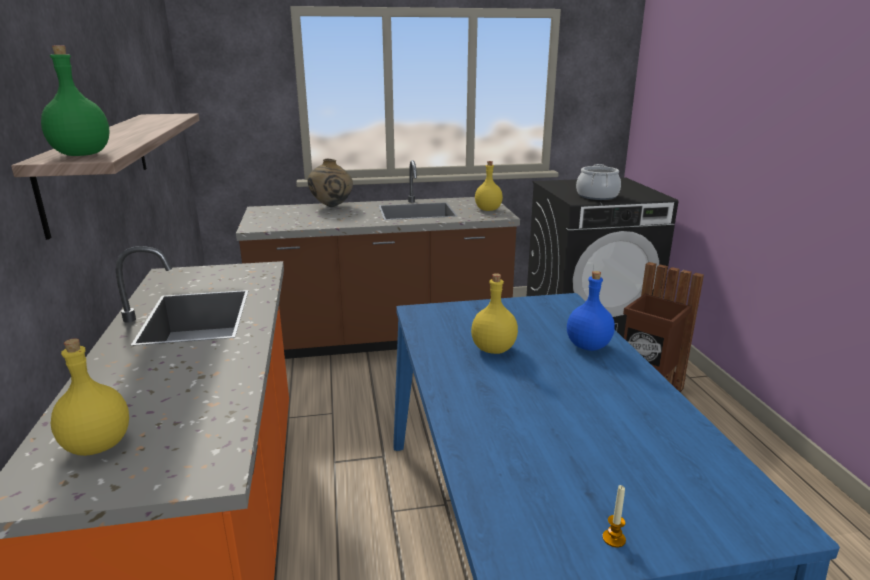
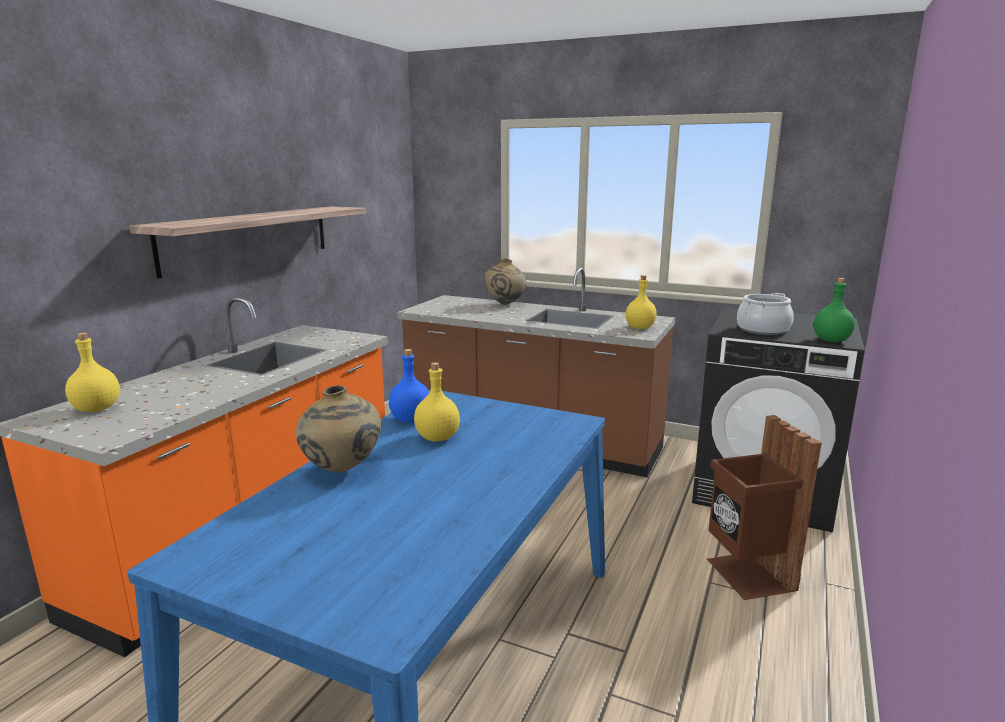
camera: 35 degrees right, 5 degrees down
green bottle [41,46,110,156] -> green bottle moved to [814,278,855,342]
blue bottle [567,271,615,351] -> blue bottle moved to [389,349,429,423]
candle [602,485,626,548] -> none
none -> beige vase [296,385,381,473]

